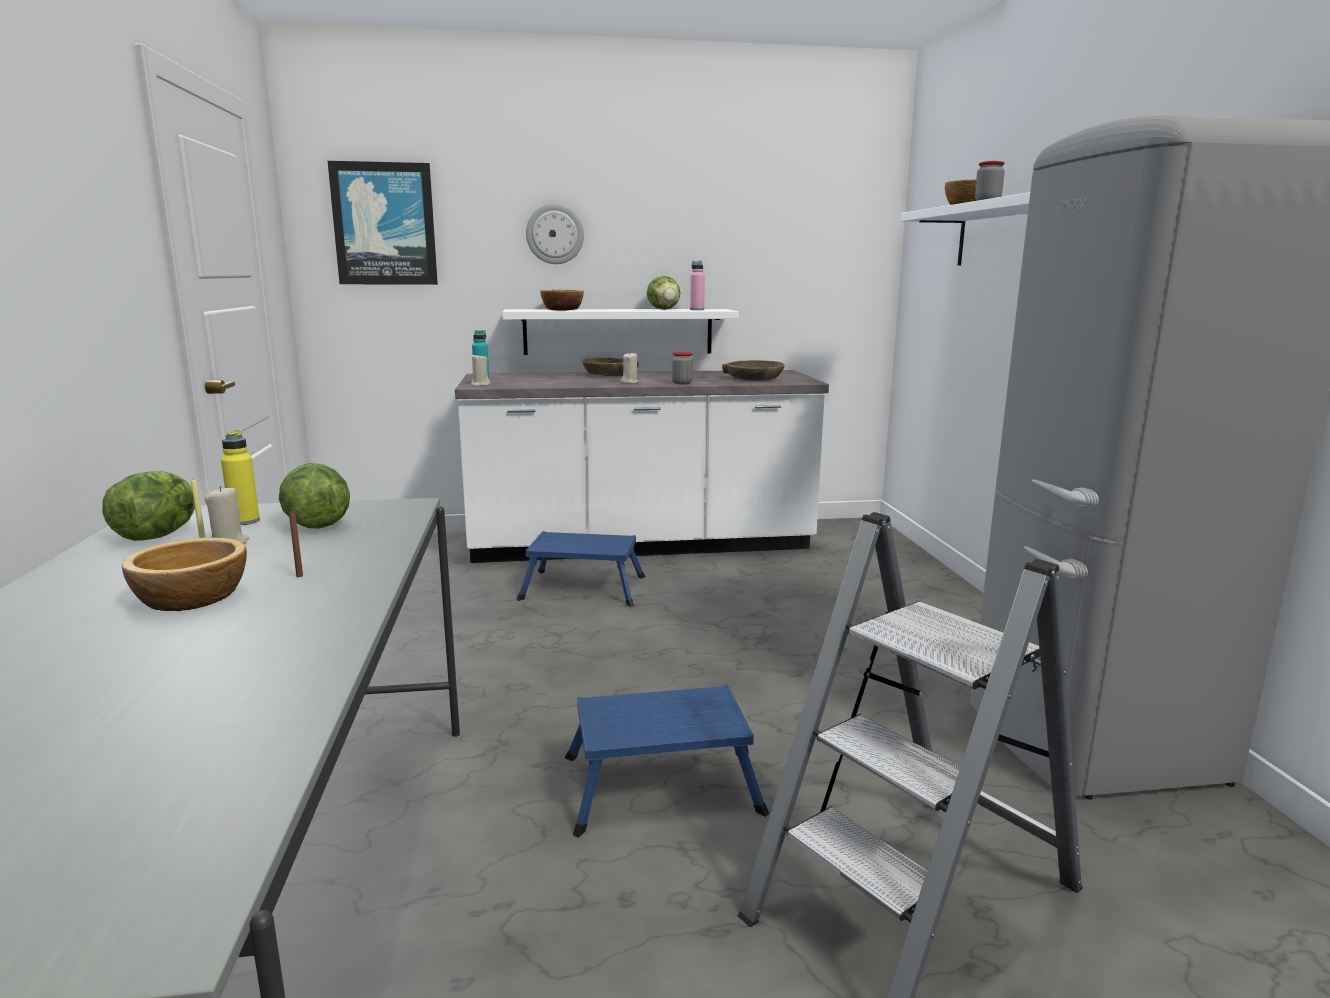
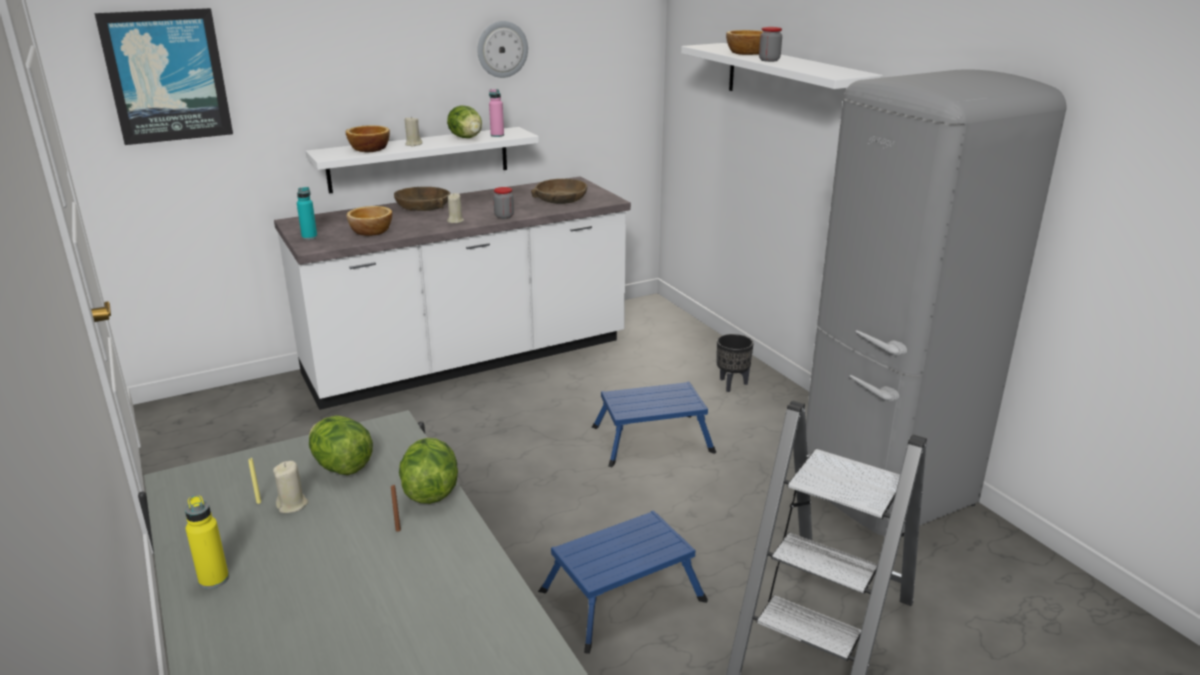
camera: 20 degrees left, 10 degrees up
lettuce [102,471,195,541] -> lettuce moved to [399,438,458,504]
bowl [122,538,247,611] -> bowl moved to [346,206,392,236]
yellow bottle [221,430,260,525] -> yellow bottle moved to [185,495,229,589]
beige candle [471,354,491,386] -> beige candle moved to [405,117,422,147]
blue step ladder [516,531,646,607] -> blue step ladder moved to [592,381,716,467]
wall clock [526,204,584,264] -> wall clock moved to [477,21,528,78]
none -> black planter [717,334,754,392]

